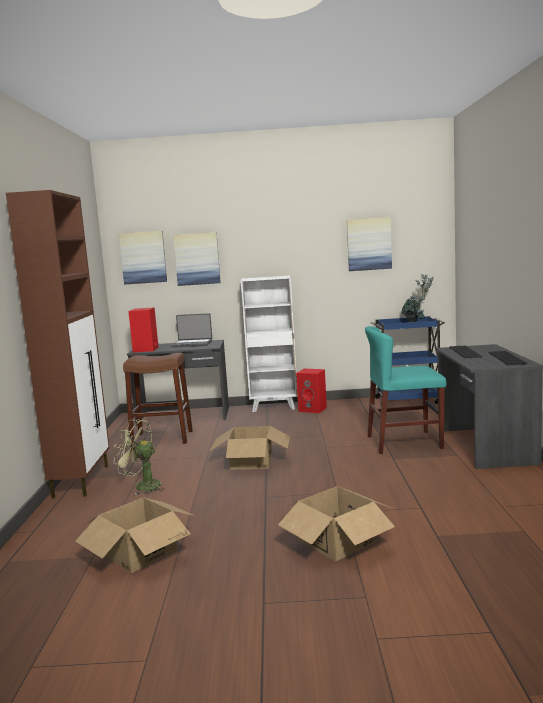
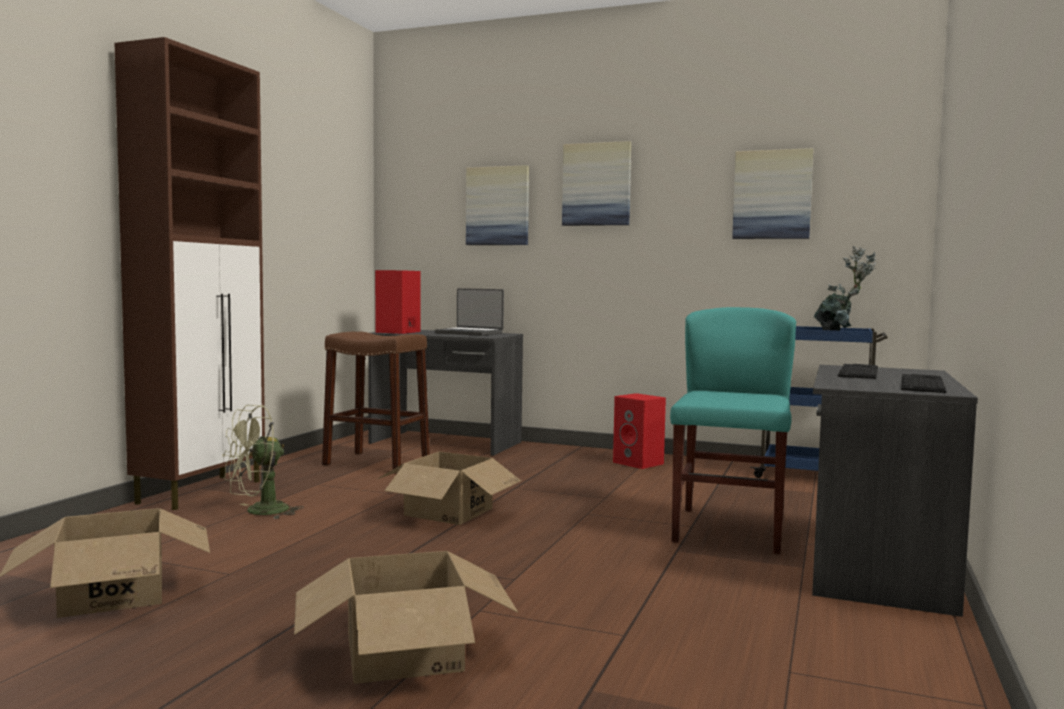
camera: 20 degrees right, 5 degrees down
green fan [114,420,164,495] -> green fan turned 75 degrees counterclockwise [222,405,304,519]
picture [119,231,167,285] -> picture moved to [562,141,632,226]
white bookcase [241,275,298,412] -> none
turquoise chair [365,326,446,454] -> turquoise chair turned 90 degrees clockwise [670,307,796,554]

